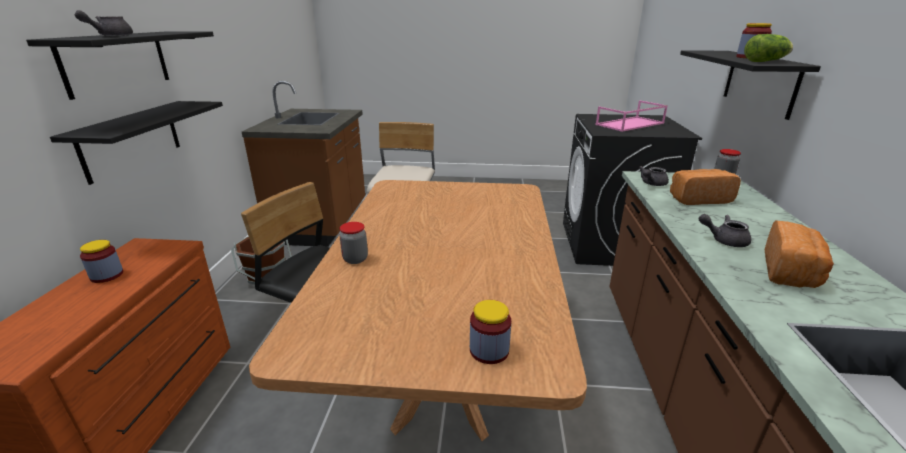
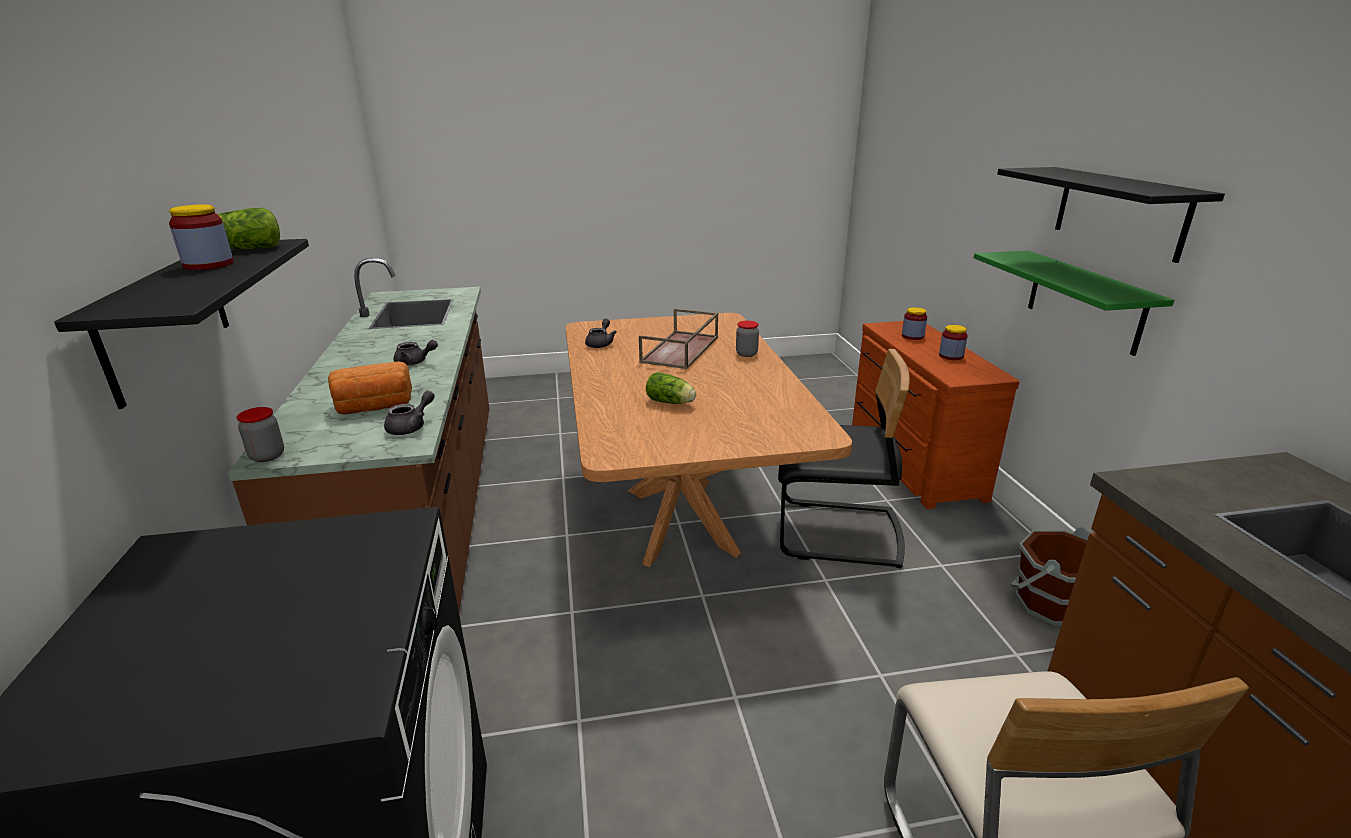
camera: 165 degrees right, 0 degrees up
black shelf [50,101,223,185] -> green shelf [974,251,1174,356]
grey teapot [75,10,133,36] -> grey teapot moved to [585,319,617,348]
jar [470,300,511,364] -> jar moved to [902,307,927,340]
pink tray [596,101,668,132] -> none
bread [765,221,834,288] -> none
none -> brown tray [639,308,718,369]
none -> lettuce [646,372,696,404]

